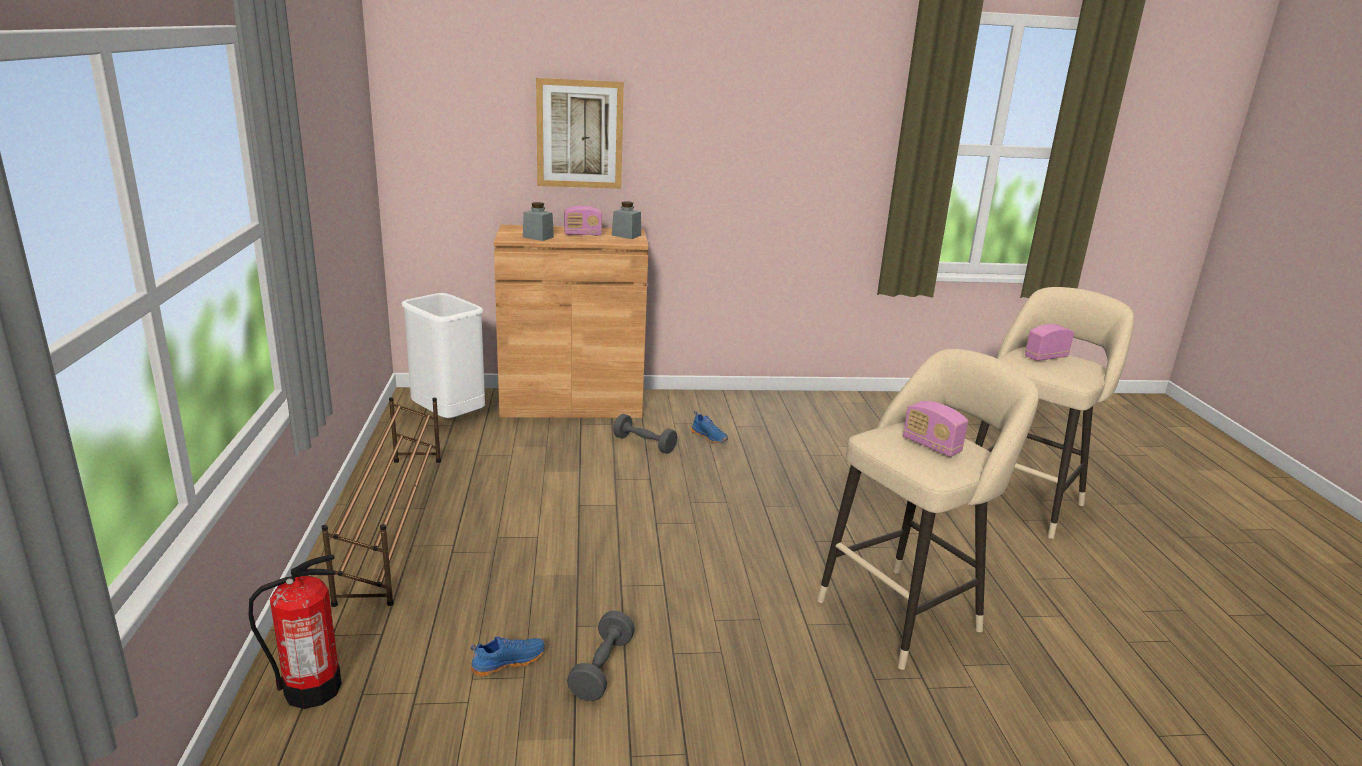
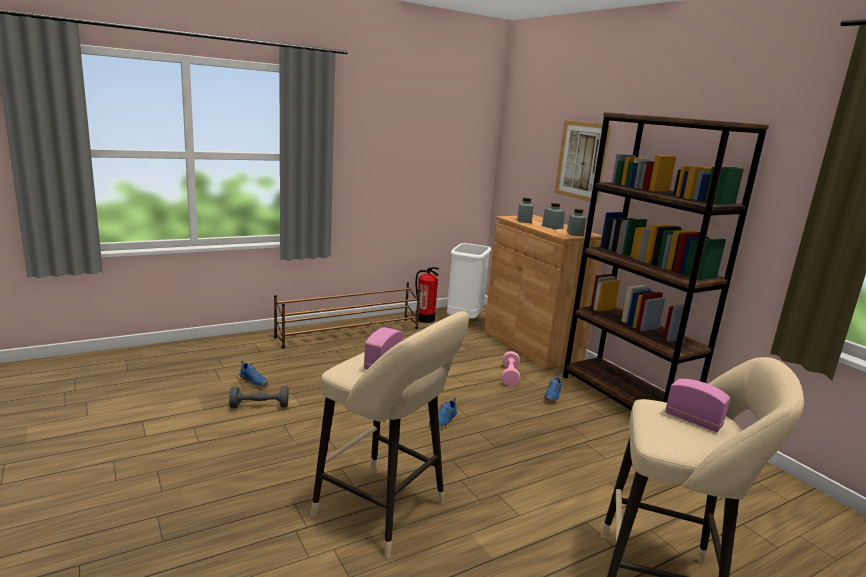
camera: 65 degrees right, 5 degrees down
fire extinguisher [248,555,342,709] -> fire extinguisher moved to [415,267,439,323]
radio [564,206,602,236] -> grey jar [542,203,565,229]
grey dumbbell [613,414,677,454] -> pink dumbbell [502,351,520,386]
none -> blue shoe [429,398,457,428]
none -> brown bookcase [563,112,769,410]

